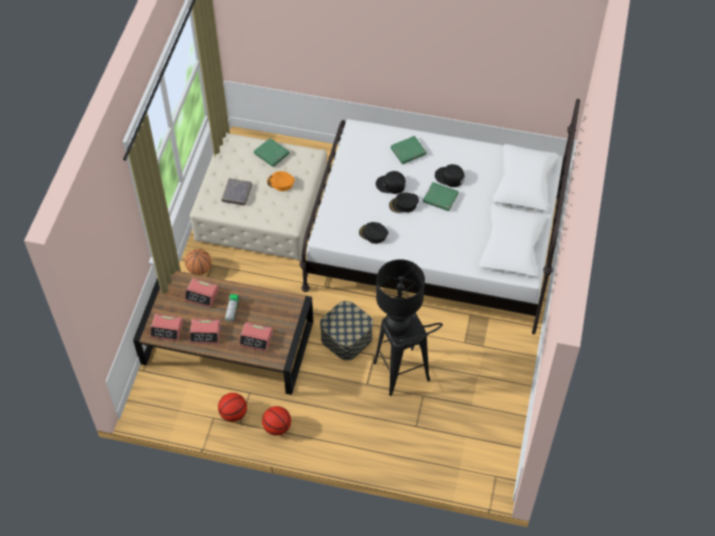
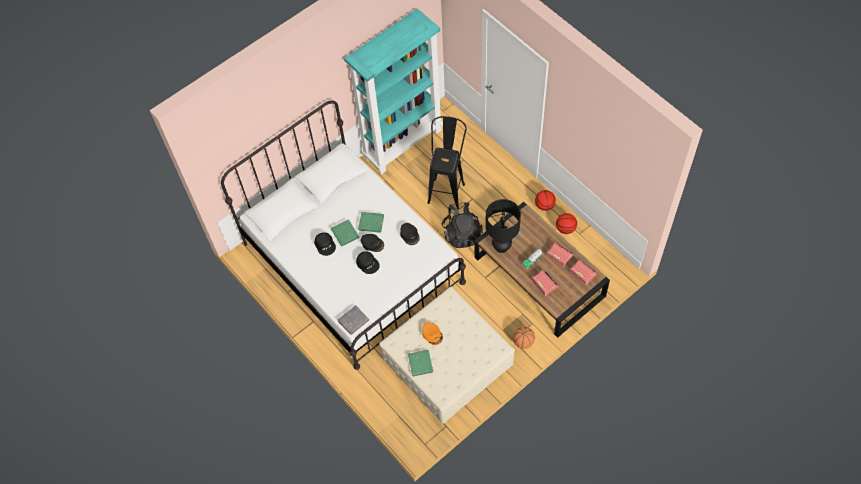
camera: 140 degrees left, 5 degrees up
grey book [221,178,252,205] -> grey book moved to [338,305,369,335]
alarm clock [239,322,273,351] -> none
storage box [320,301,373,360] -> black backpack [442,202,483,249]
black table lamp [376,259,425,336] -> black table lamp moved to [485,199,521,253]
green book [391,136,427,164] -> green book moved to [358,212,384,233]
none -> turquoise bookcase [344,8,443,174]

